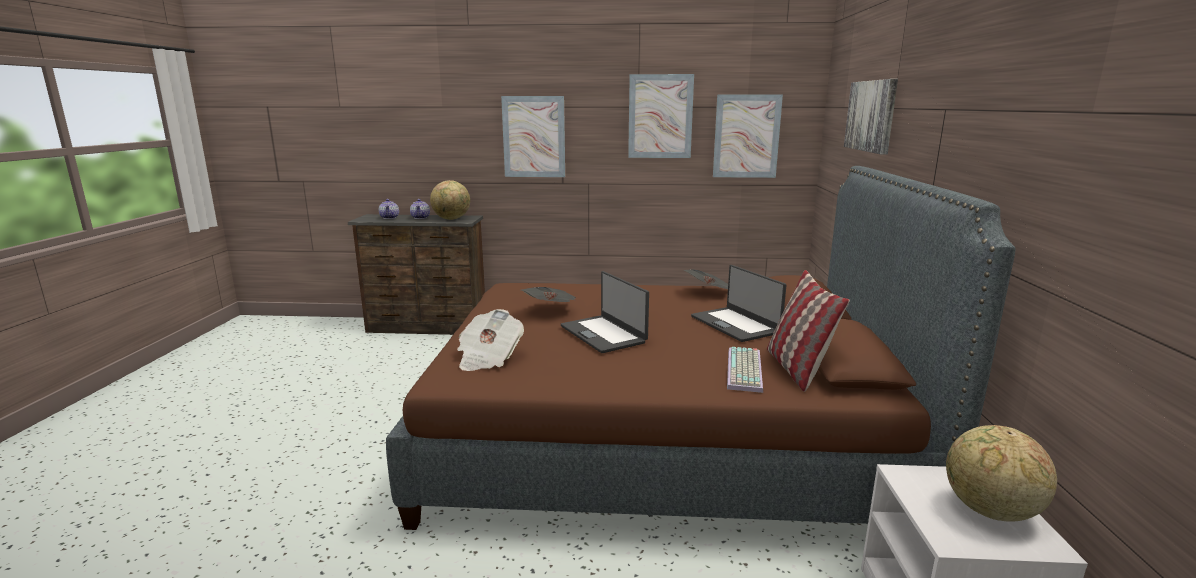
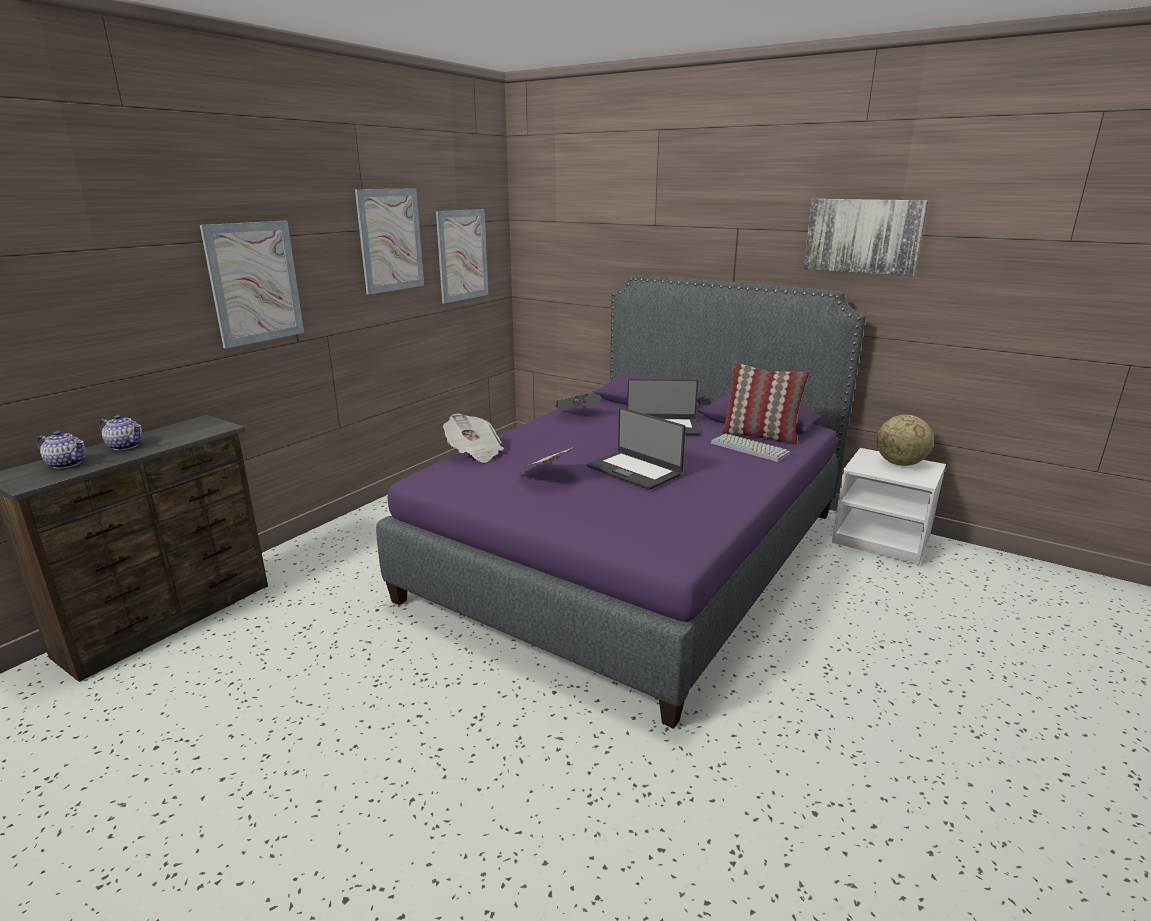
camera: 60 degrees left, 5 degrees up
brown bed [386,166,1016,530] -> purple bed [376,275,866,729]
globe [430,180,470,220] -> none
newspaper [457,309,524,371] -> newspaper moved to [443,414,504,463]
laptop [561,271,649,353] -> laptop turned 45 degrees clockwise [587,407,686,490]
picture [844,79,898,155] -> picture moved to [803,199,928,276]

